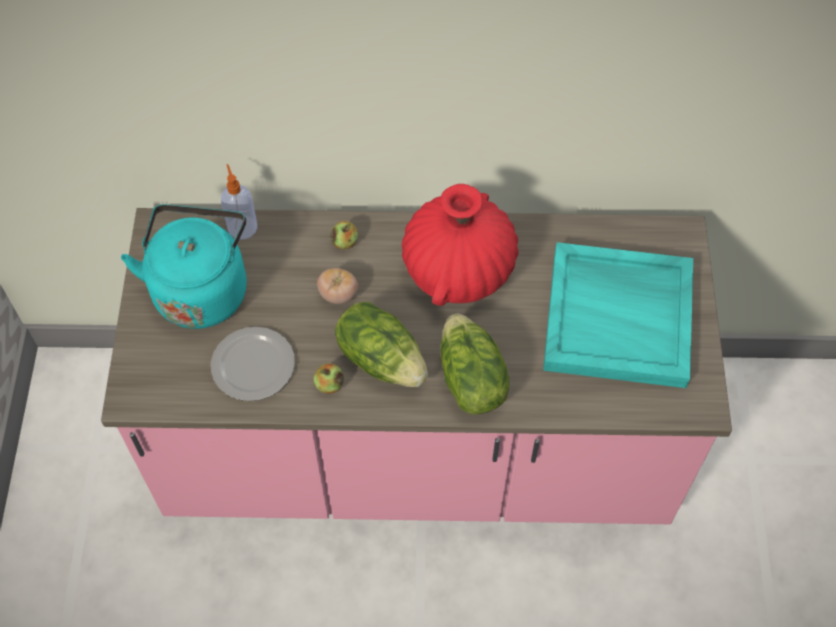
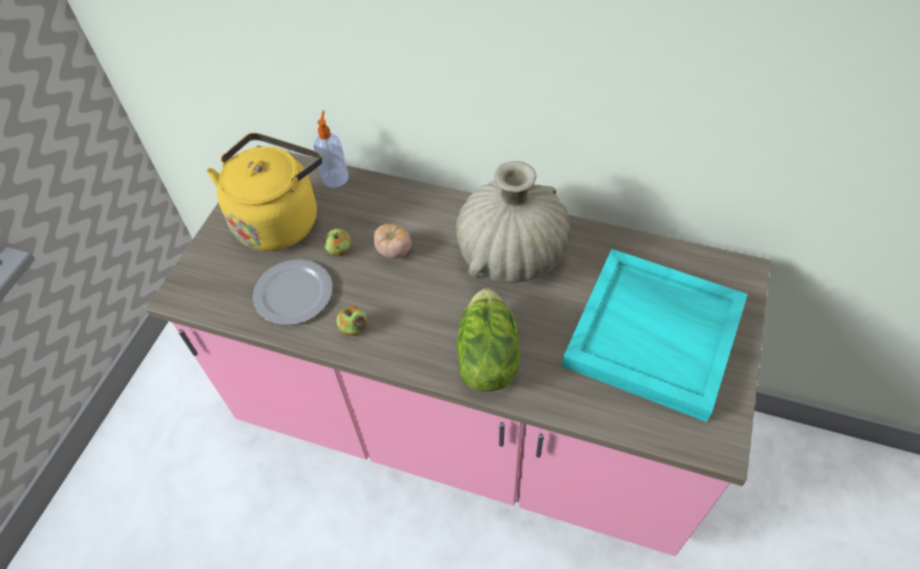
camera: 20 degrees right, 5 degrees down
turquoise kettle [121,204,247,329] -> yellow kettle [207,133,322,251]
apple [330,221,358,249] -> apple moved to [323,228,351,256]
lettuce [335,302,428,387] -> none
red vase [402,184,519,306] -> beige vase [456,161,571,283]

